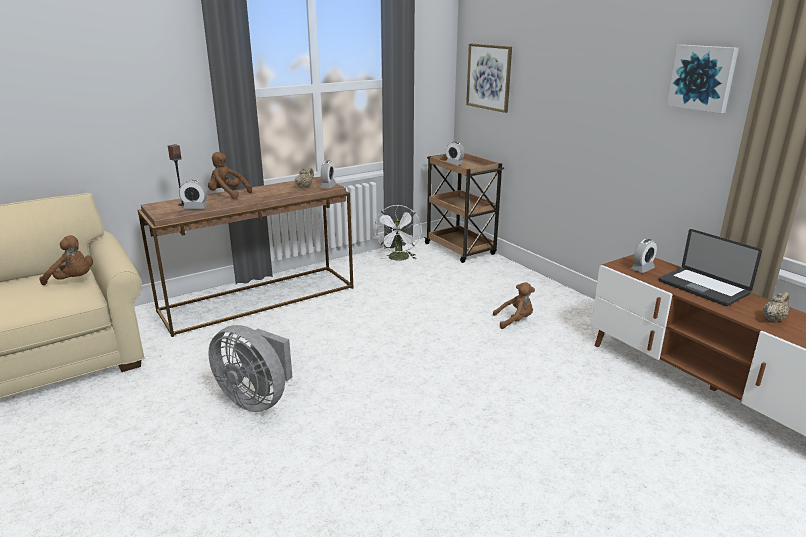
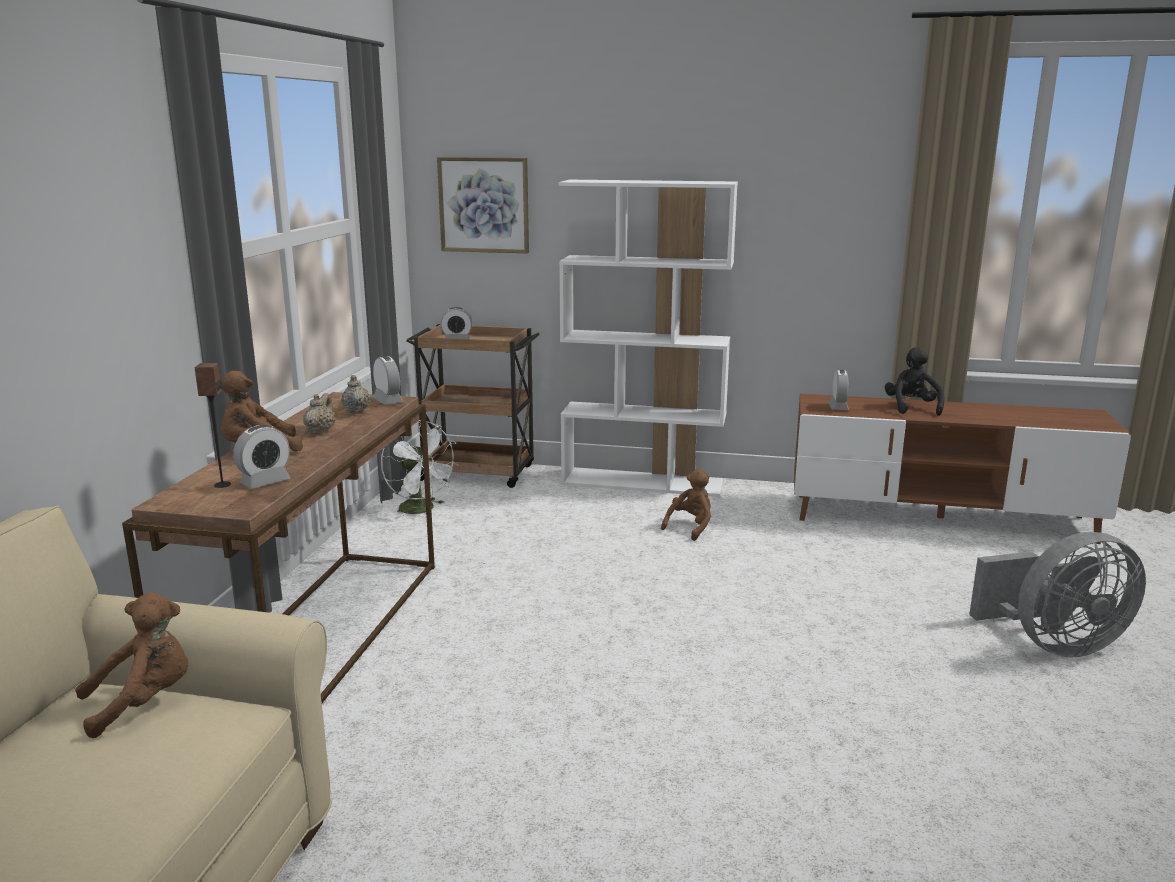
camera: 45 degrees left, 5 degrees down
grey fan [208,325,292,412] -> grey fan moved to [969,532,1146,657]
laptop [658,229,762,306] -> black plush toy [885,347,945,416]
picture [667,45,739,113] -> none
beige teapot [763,292,790,322] -> beige teapot moved to [303,393,335,434]
none -> white bookcase [558,180,738,497]

